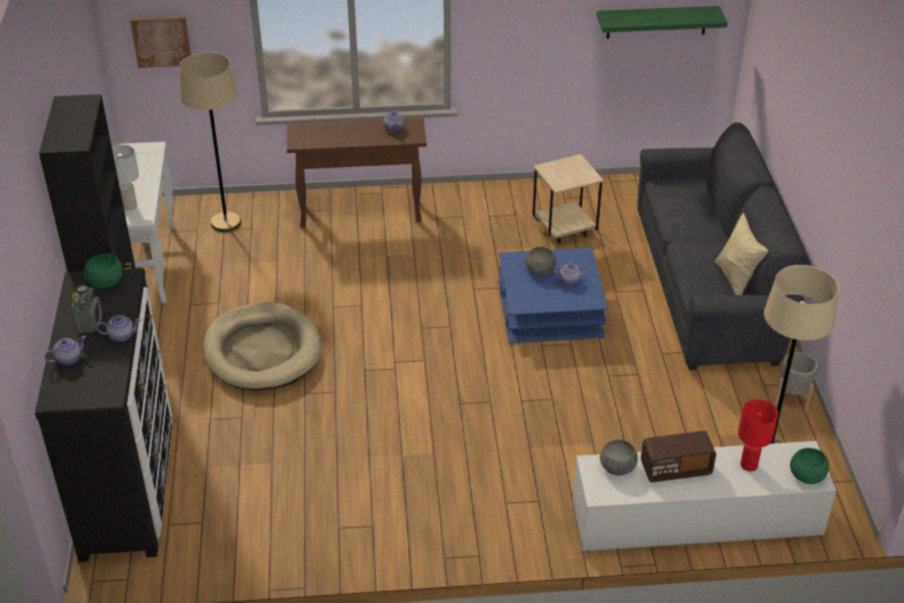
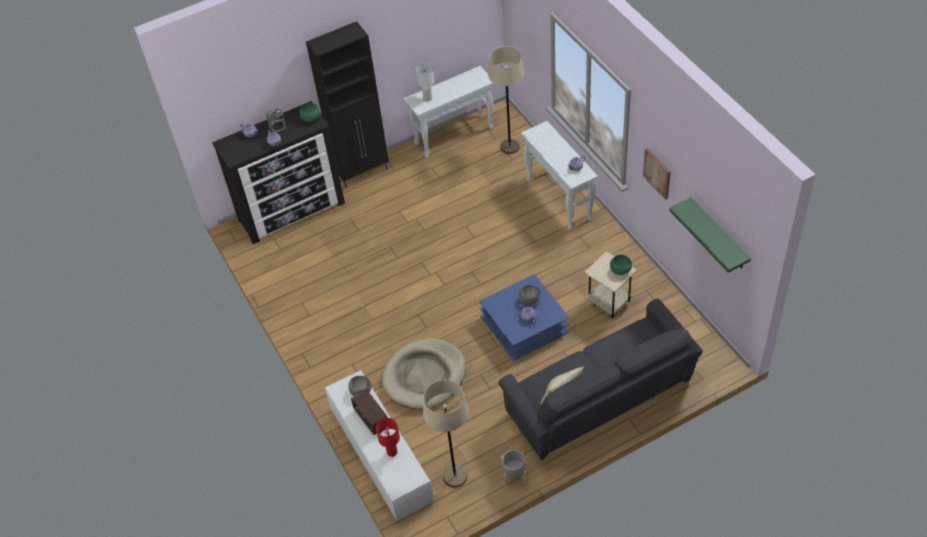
camera: 70 degrees right, 10 degrees up
picture [130,16,191,68] -> picture moved to [643,148,671,200]
beige dog bed [203,302,321,390] -> beige dog bed moved to [382,338,466,409]
brown console table [287,118,427,228] -> white console table [521,121,598,230]
green bowl [790,448,829,484] -> green bowl moved to [610,255,632,275]

